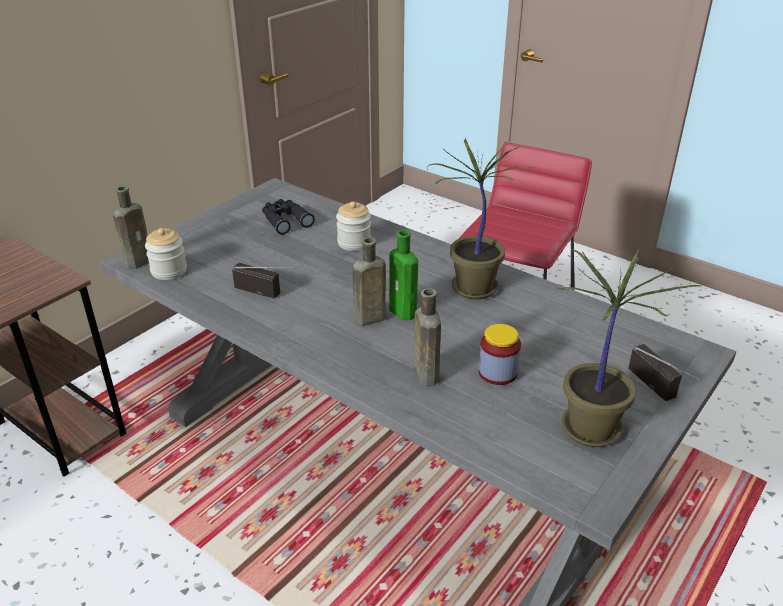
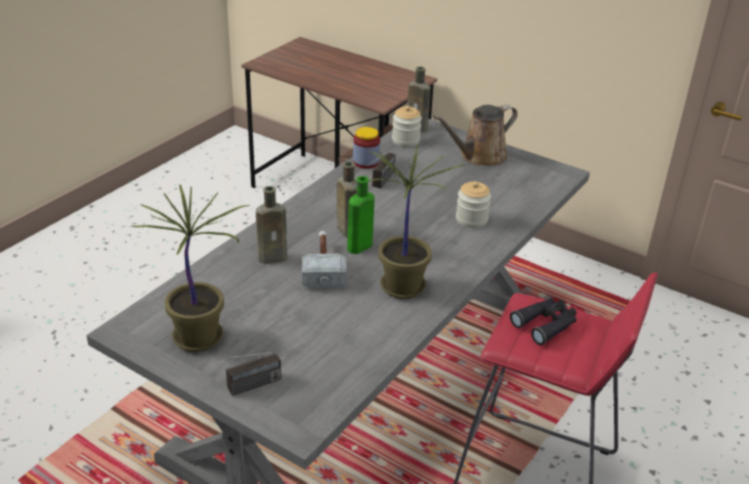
camera: 85 degrees right, 0 degrees up
black binoculars [262,199,315,235] -> black binoculars moved to [510,298,577,345]
jar [479,324,521,385] -> jar moved to [353,127,380,169]
none -> hammer [302,231,346,289]
none -> brown watering can [433,105,518,166]

